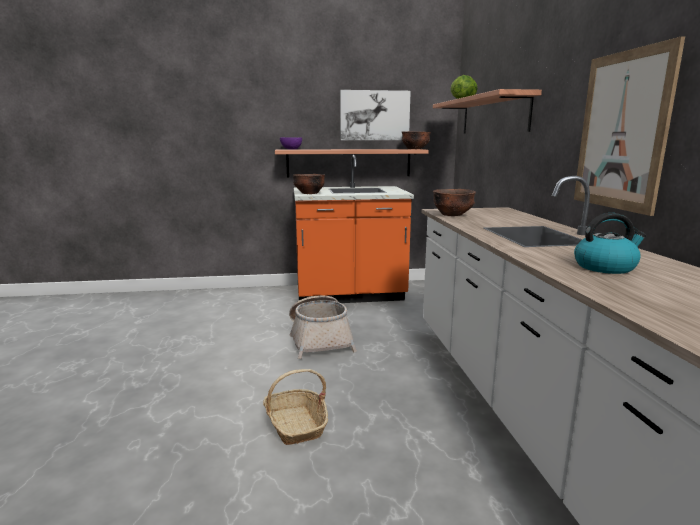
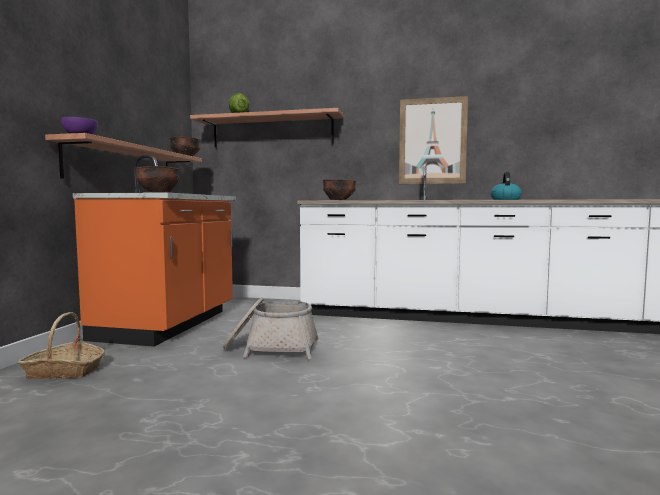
camera: 70 degrees left, 10 degrees down
basket [263,369,328,445] -> basket moved to [18,312,105,379]
picture [340,90,411,140] -> none

